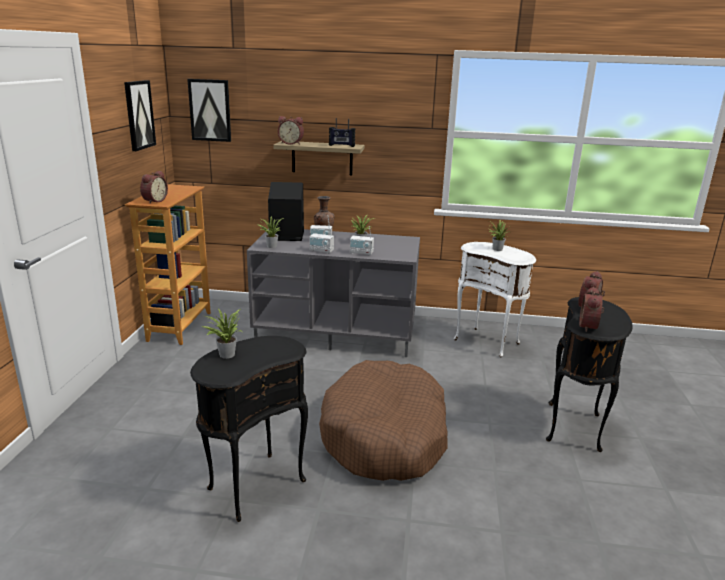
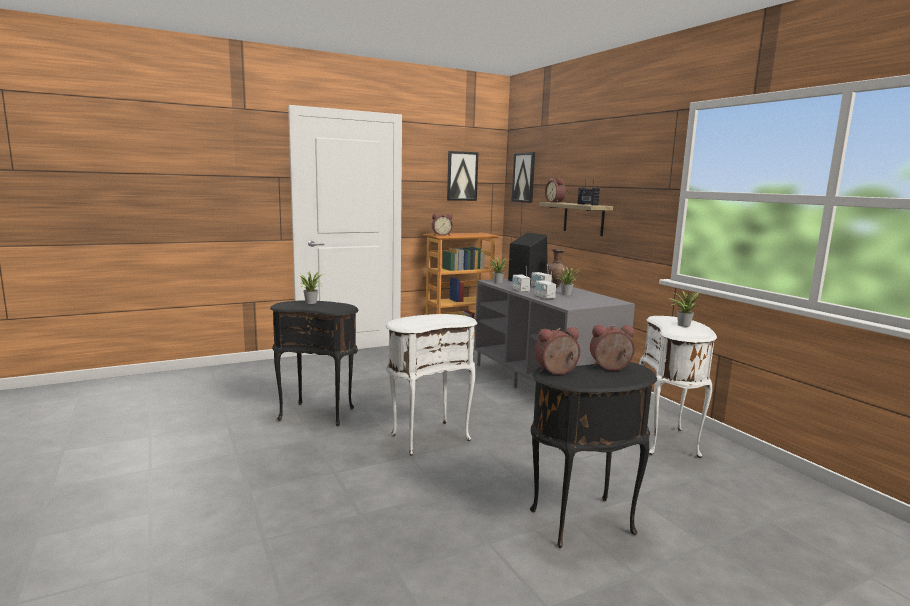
camera: 55 degrees right, 10 degrees down
brown dog bed [319,360,448,481] -> white side table [386,314,477,456]

